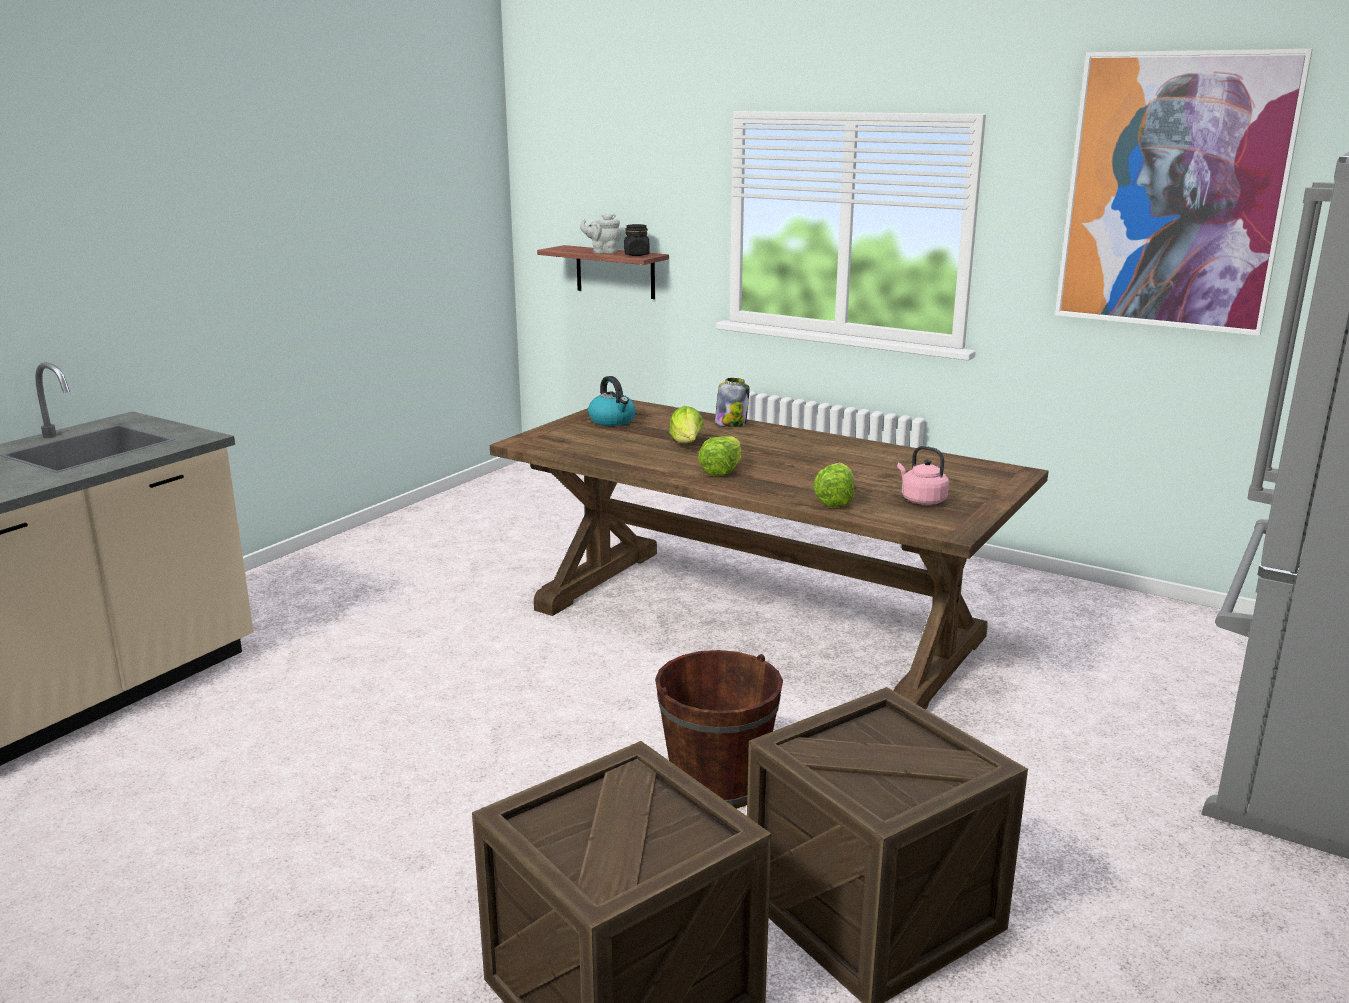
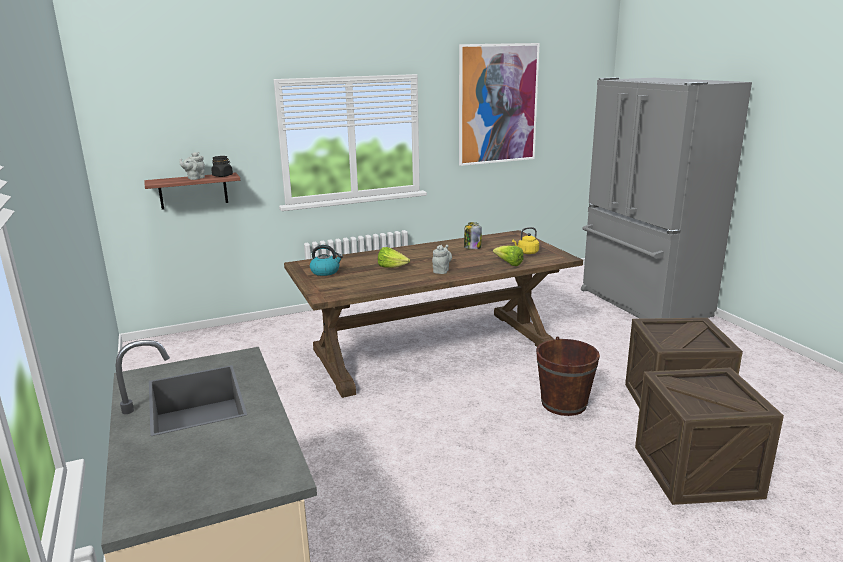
camera: 55 degrees left, 0 degrees up
lettuce [698,436,741,476] -> grey teapot [432,245,452,274]
jar [715,378,750,427] -> jar moved to [464,222,482,249]
pink kettle [897,446,949,505] -> yellow kettle [512,227,539,254]

